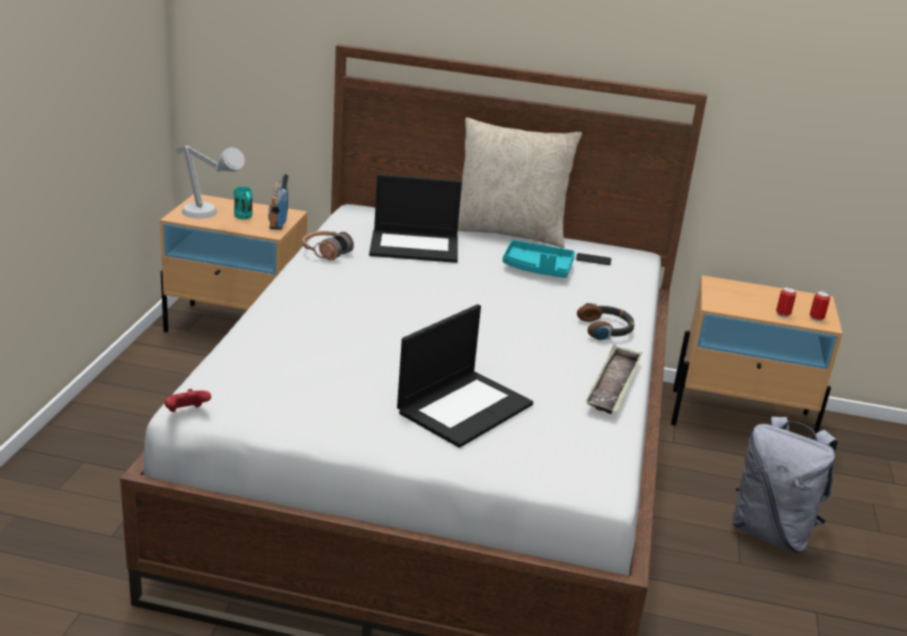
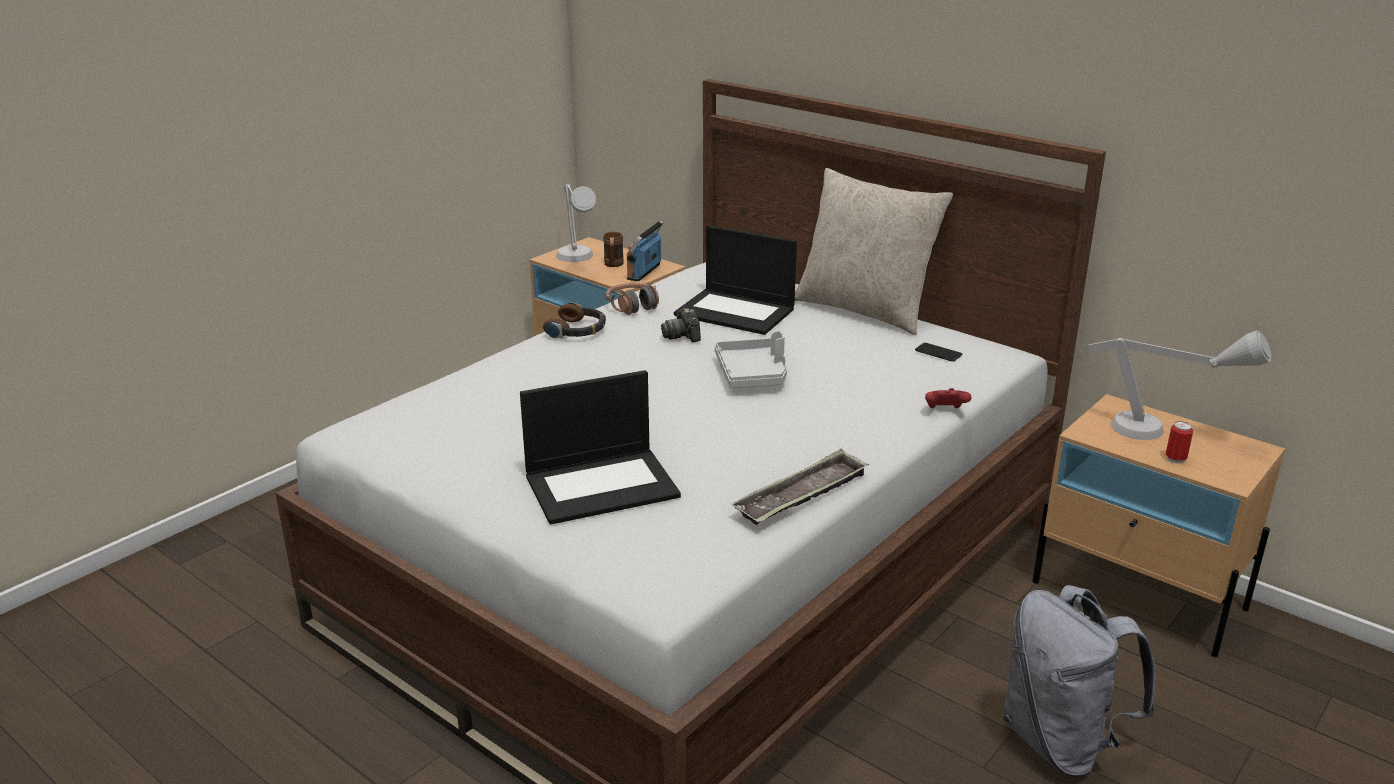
camera: 30 degrees right, 0 degrees up
red game controller [164,389,211,412] -> red game controller moved to [925,388,972,408]
turquoise mug [234,186,253,219] -> brown mug [603,232,624,267]
turquoise tray [503,240,575,278] -> none
headphones [577,303,634,340] -> headphones moved to [543,302,606,338]
can [810,291,830,322] -> none
none -> camera [661,308,701,342]
none -> grey tray [715,331,787,388]
none -> grey table lamp [1088,330,1271,440]

